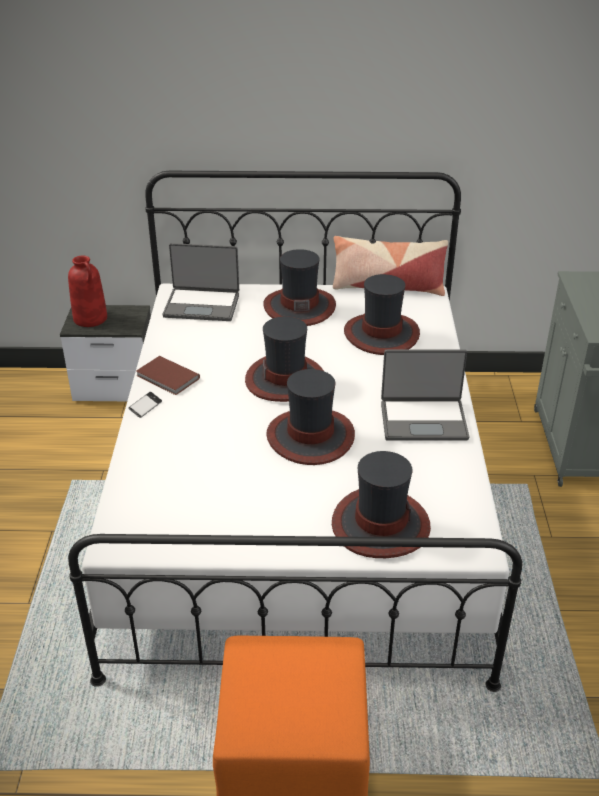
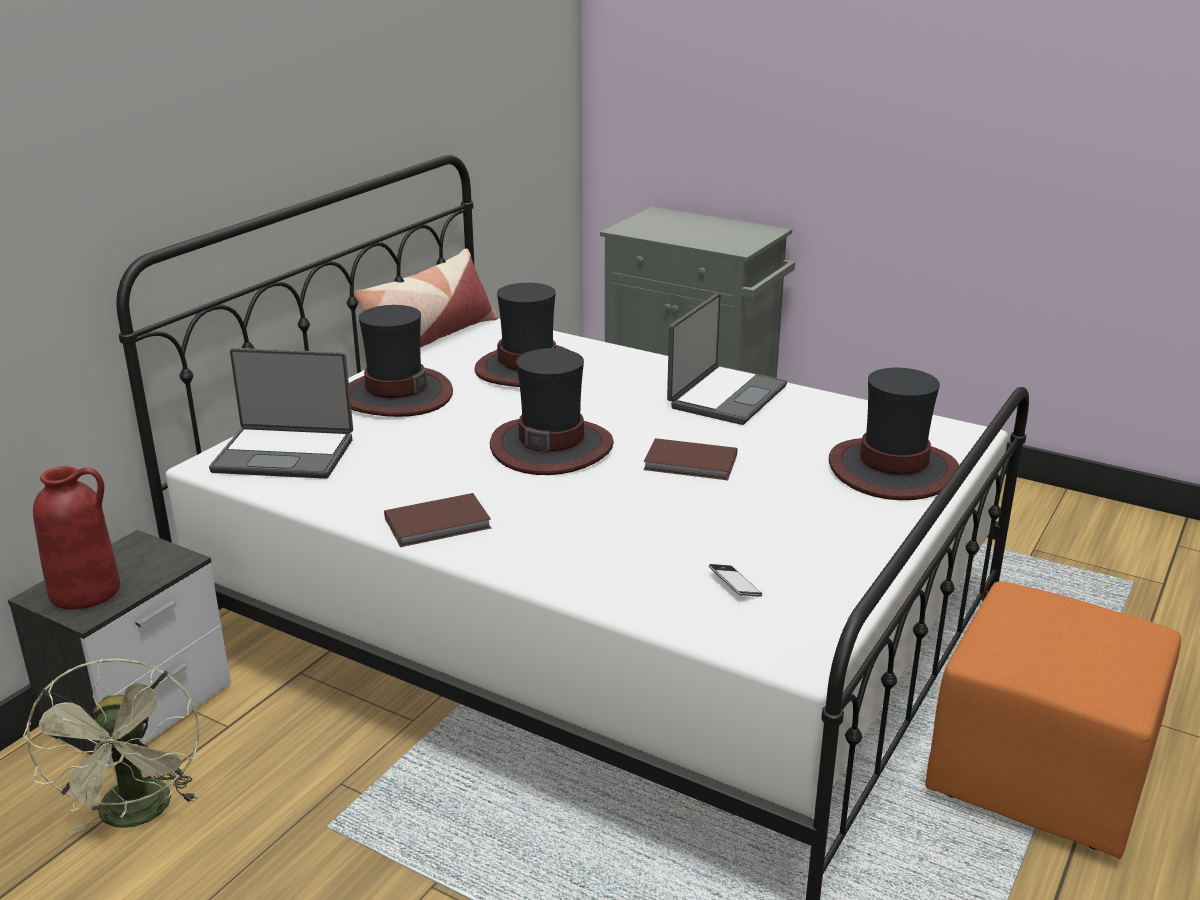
camera: 60 degrees left, 10 degrees down
phone [128,392,162,418] -> phone moved to [709,564,762,597]
laptop [162,243,239,321] -> laptop turned 60 degrees clockwise [209,348,353,479]
hat [266,369,355,465] -> brown book [643,438,737,480]
none -> green fan [23,659,199,835]

